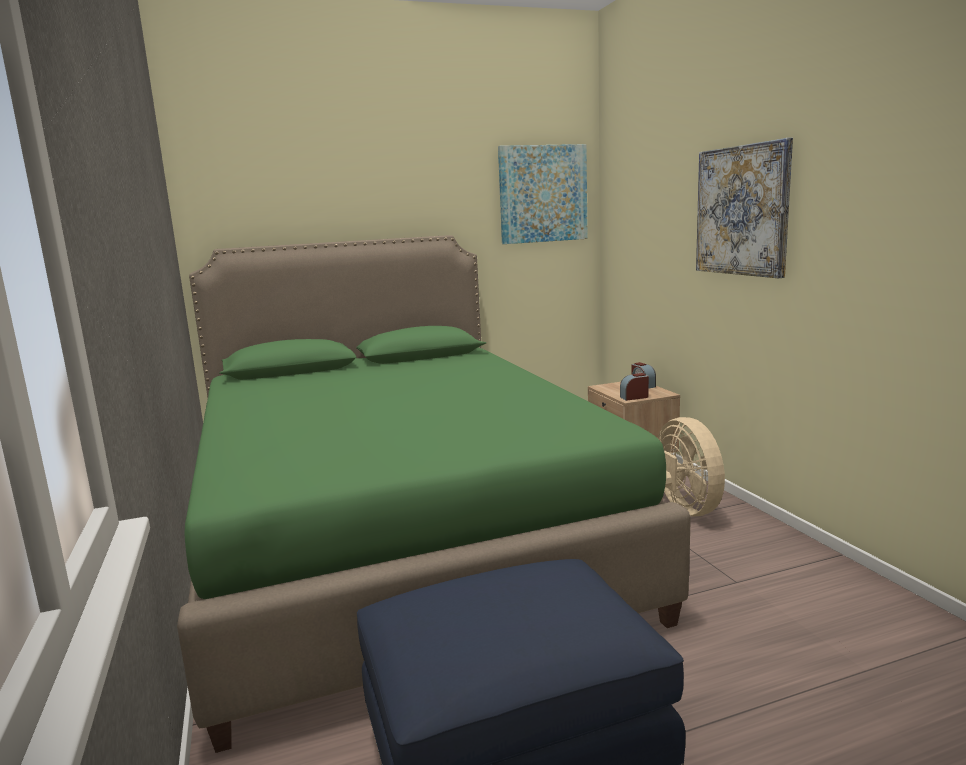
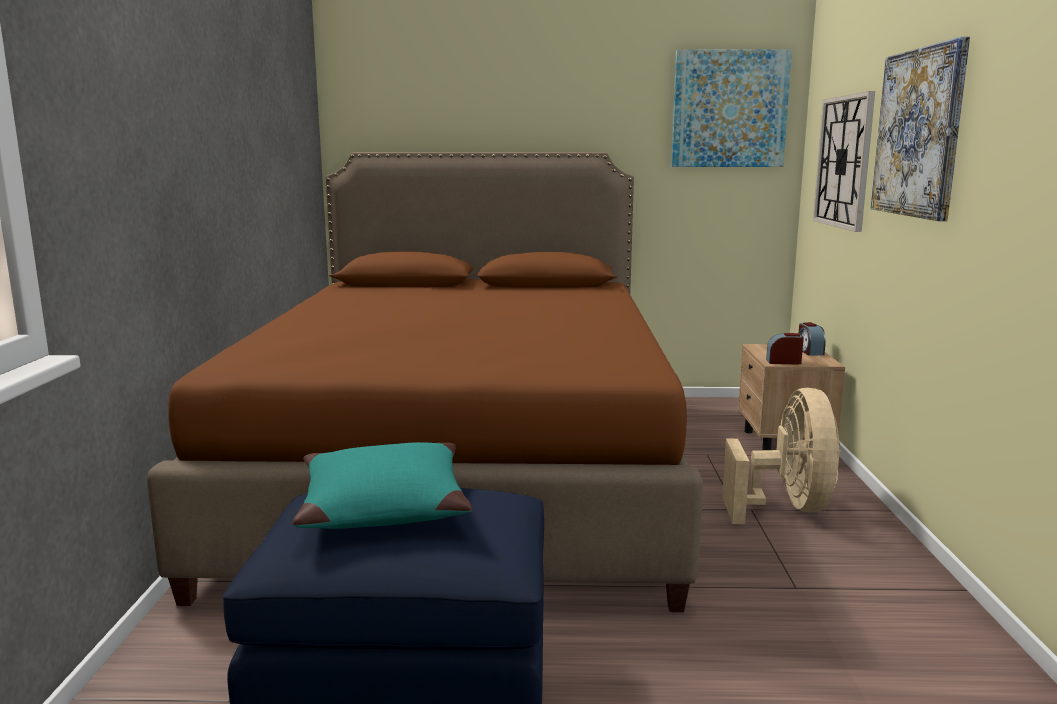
camera: 20 degrees right, 0 degrees up
green bed [177,235,691,753] -> brown bed [147,152,703,612]
none -> turquoise pillow [293,442,473,529]
none -> wall clock [813,91,875,232]

